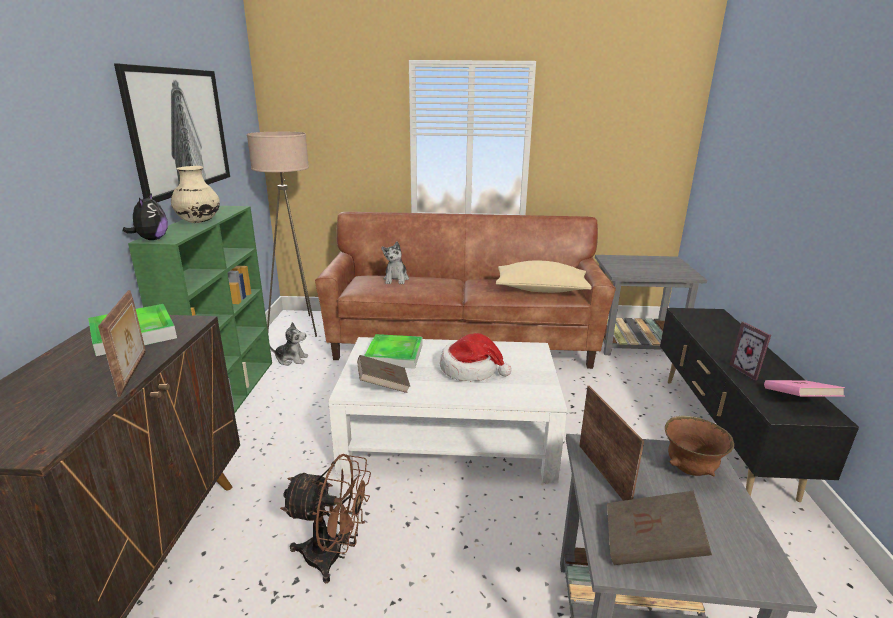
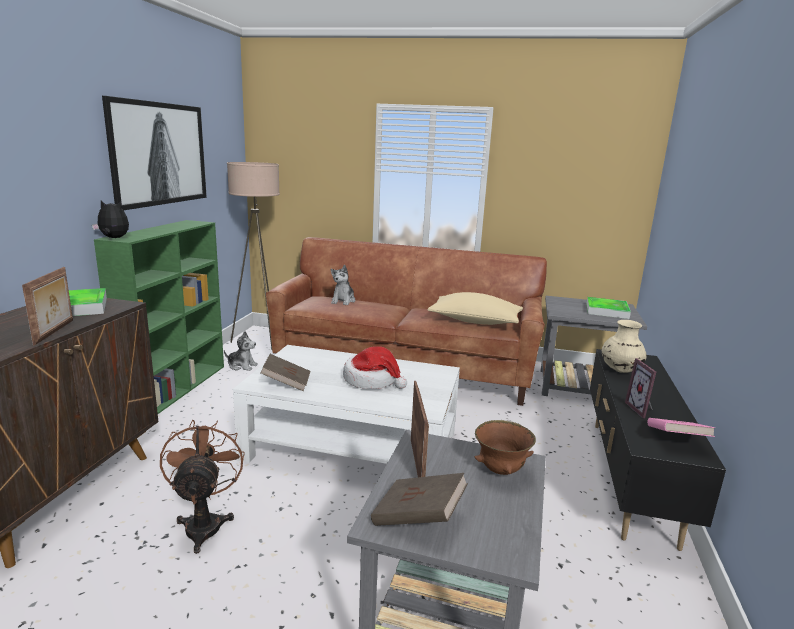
camera: 10 degrees right, 5 degrees down
plush toy [123,193,168,240] -> plush toy turned 90 degrees counterclockwise [92,200,129,238]
beige vase [171,166,220,223] -> beige vase moved to [602,320,647,373]
brown fan [280,454,371,583] -> brown fan turned 120 degrees counterclockwise [160,420,245,554]
tray [364,334,422,369] -> tray moved to [586,297,631,319]

